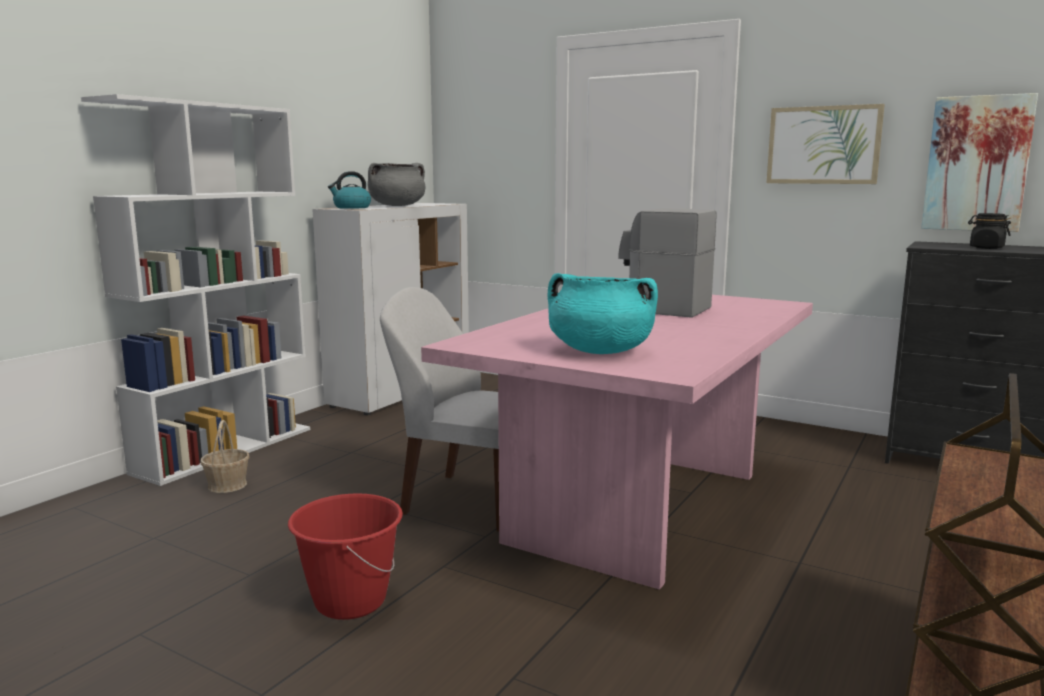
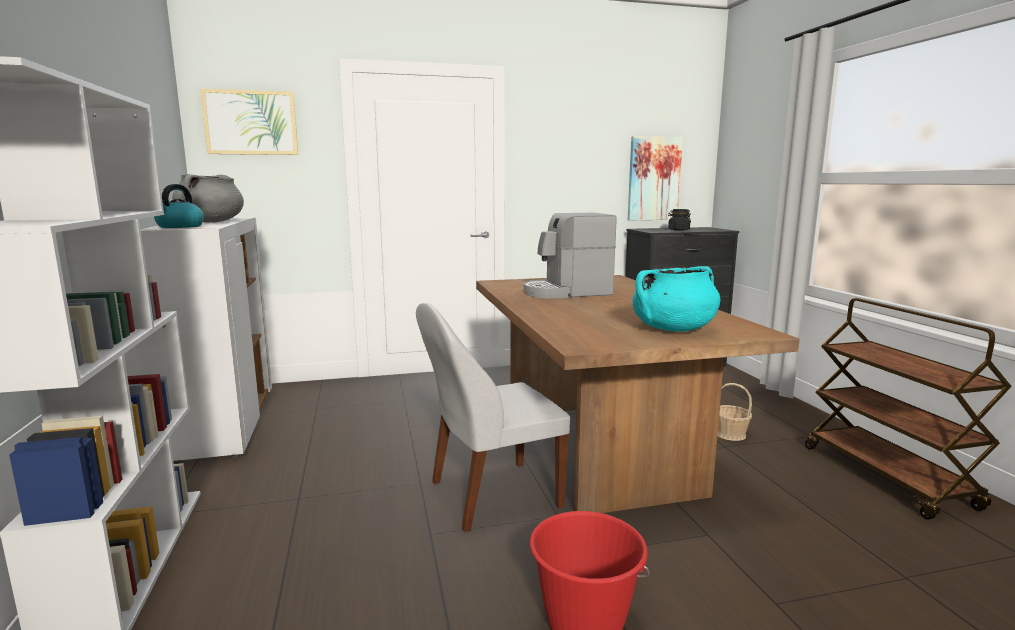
camera: 45 degrees left, 0 degrees up
basket [200,420,249,493] -> basket moved to [718,383,752,441]
pink dining table [421,295,813,590] -> brown dining table [476,275,800,513]
picture [767,104,885,184] -> picture moved to [200,89,298,155]

